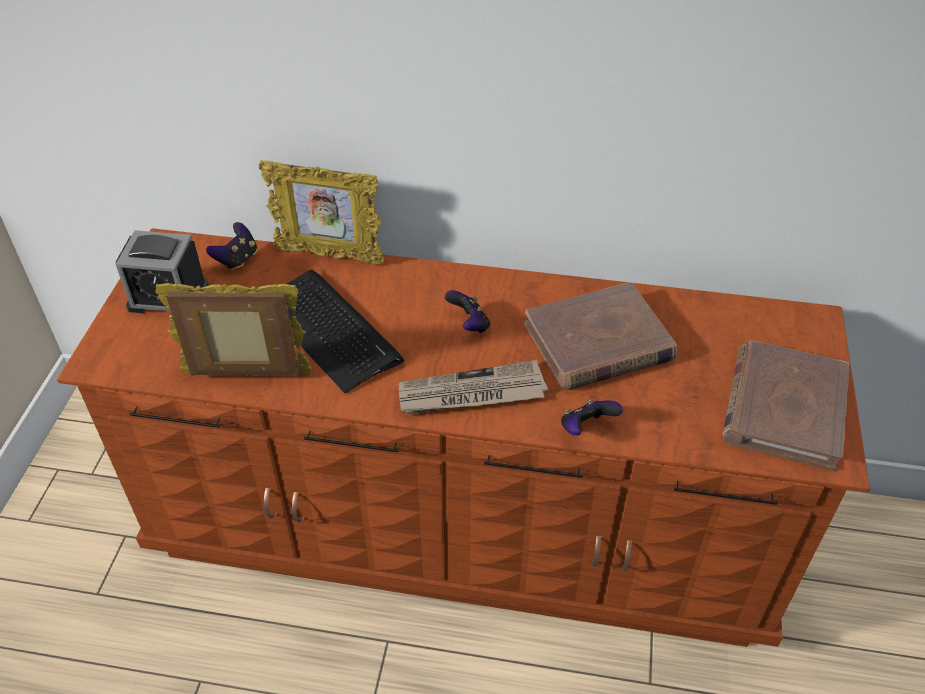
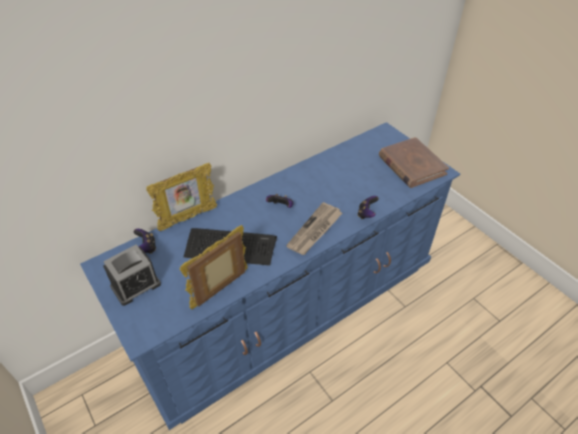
camera: 45 degrees left, 0 degrees up
brown dresser [57,228,870,647] -> blue dresser [80,122,460,430]
brown book [524,282,677,390] -> none

